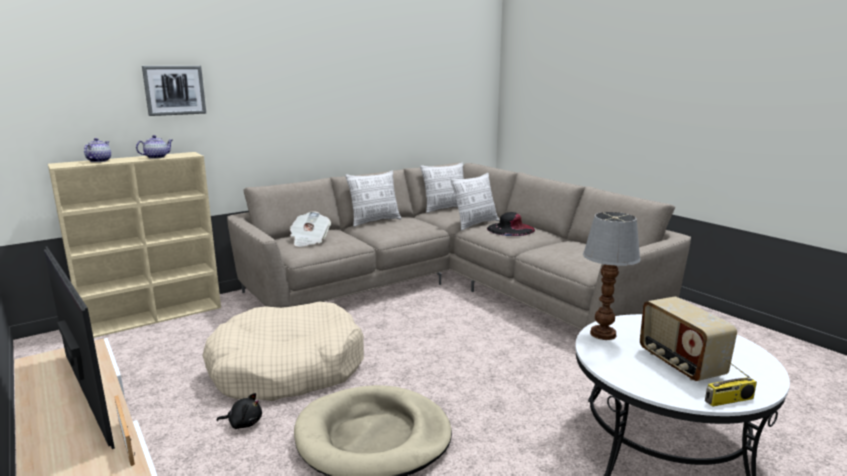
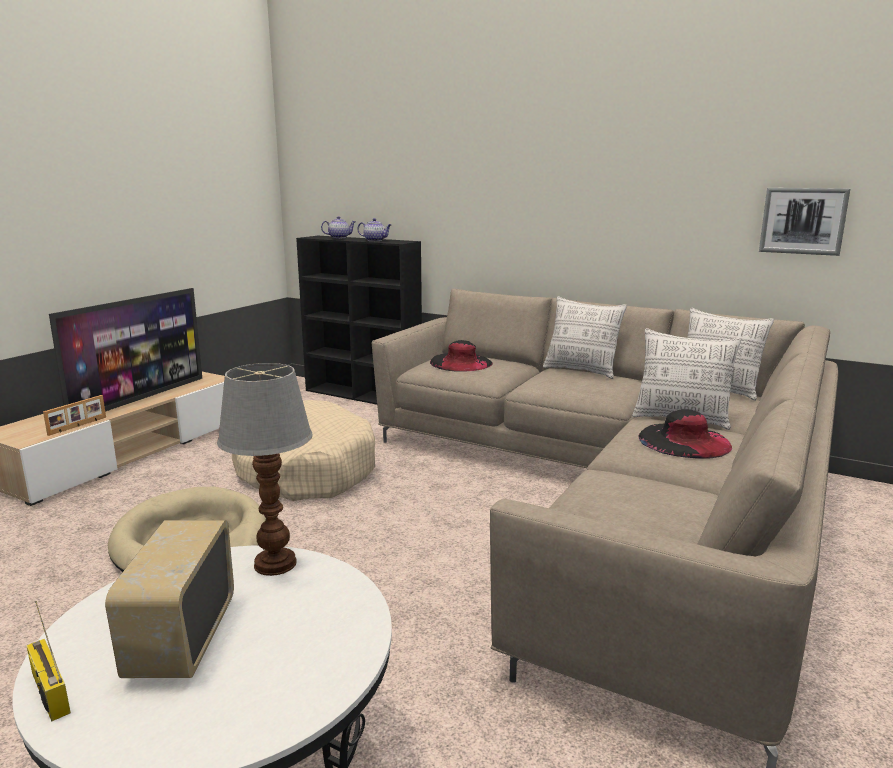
camera: 65 degrees right, 0 degrees up
beige bookcase [48,152,221,338] -> black bookcase [296,236,422,405]
picture [142,66,206,116] -> picture moved to [759,188,851,256]
black plush toy [217,393,262,429] -> none
newspaper [289,211,331,247] -> black hat [430,340,493,372]
radio [640,296,737,381] -> radio turned 45 degrees counterclockwise [105,520,234,678]

